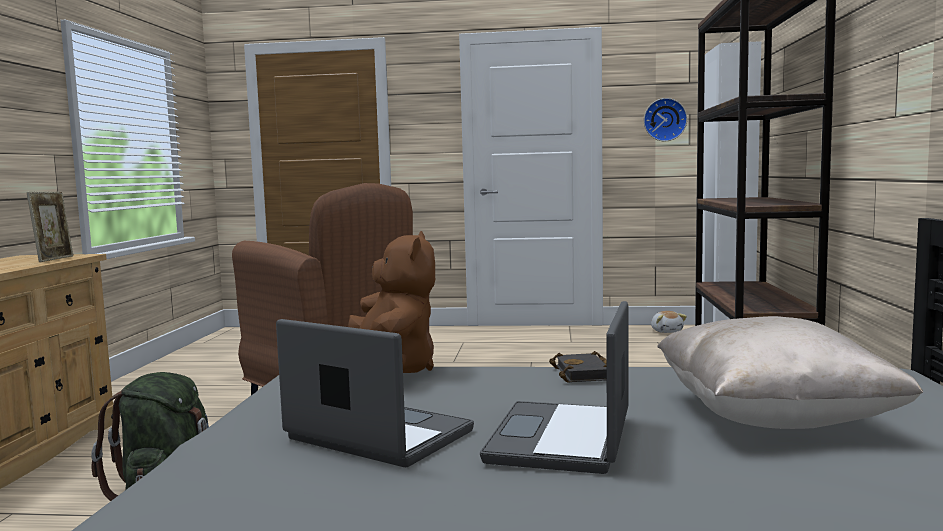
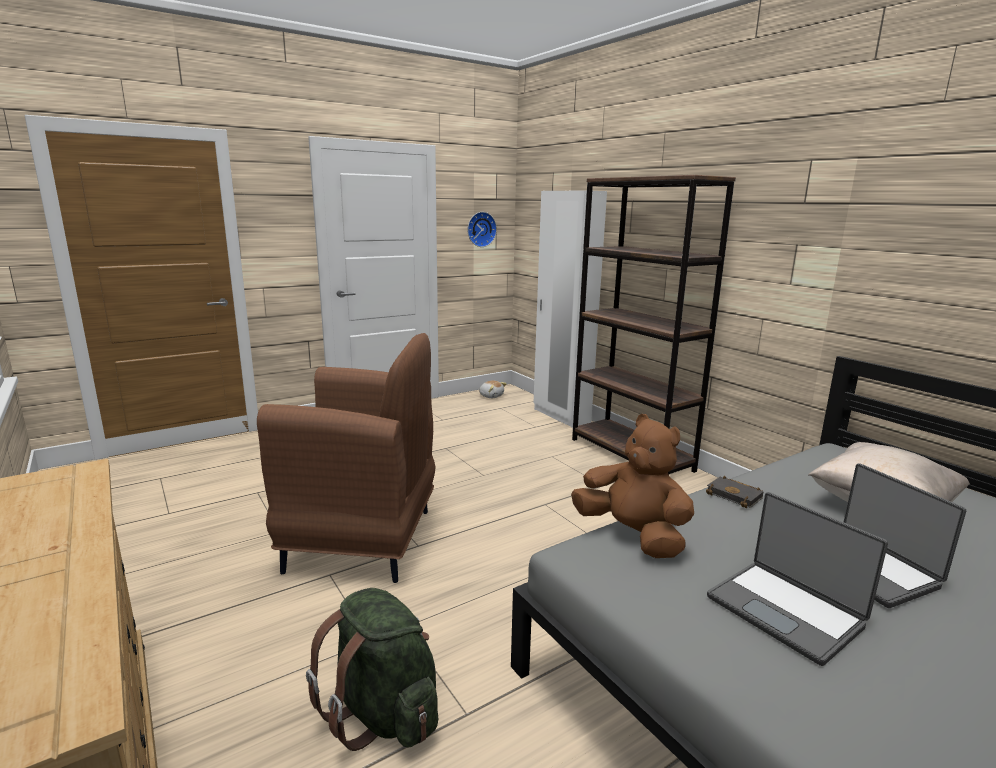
camera: 40 degrees left, 10 degrees up
picture frame [27,192,73,262] -> none
laptop [276,319,474,467] -> laptop turned 120 degrees counterclockwise [707,492,888,666]

